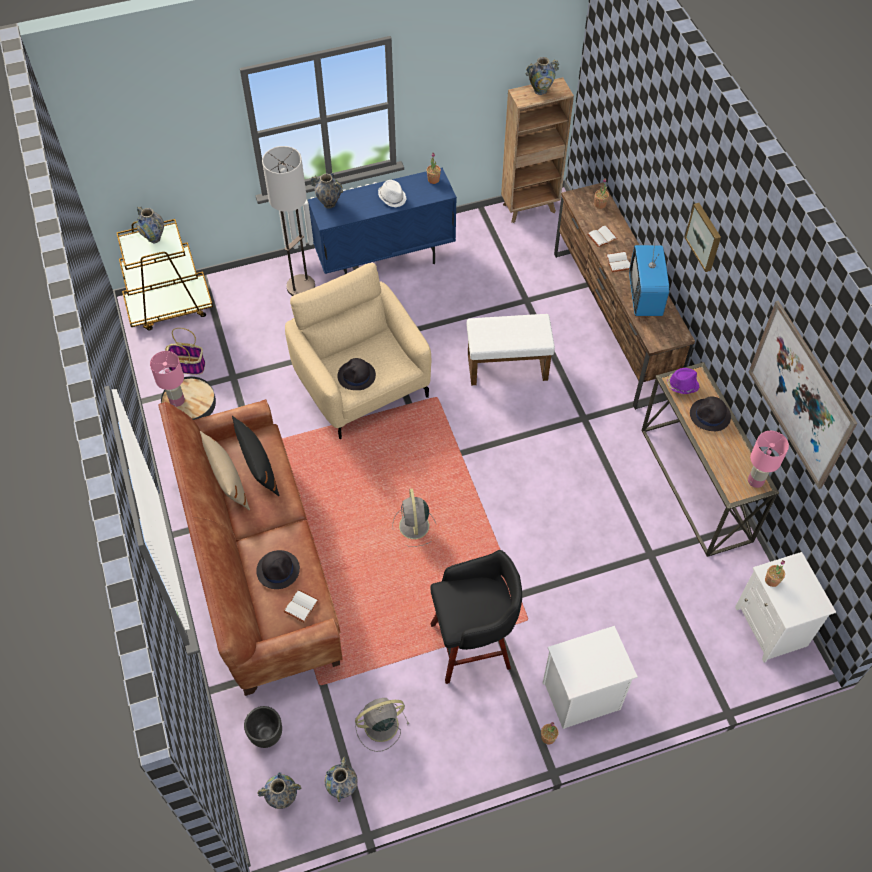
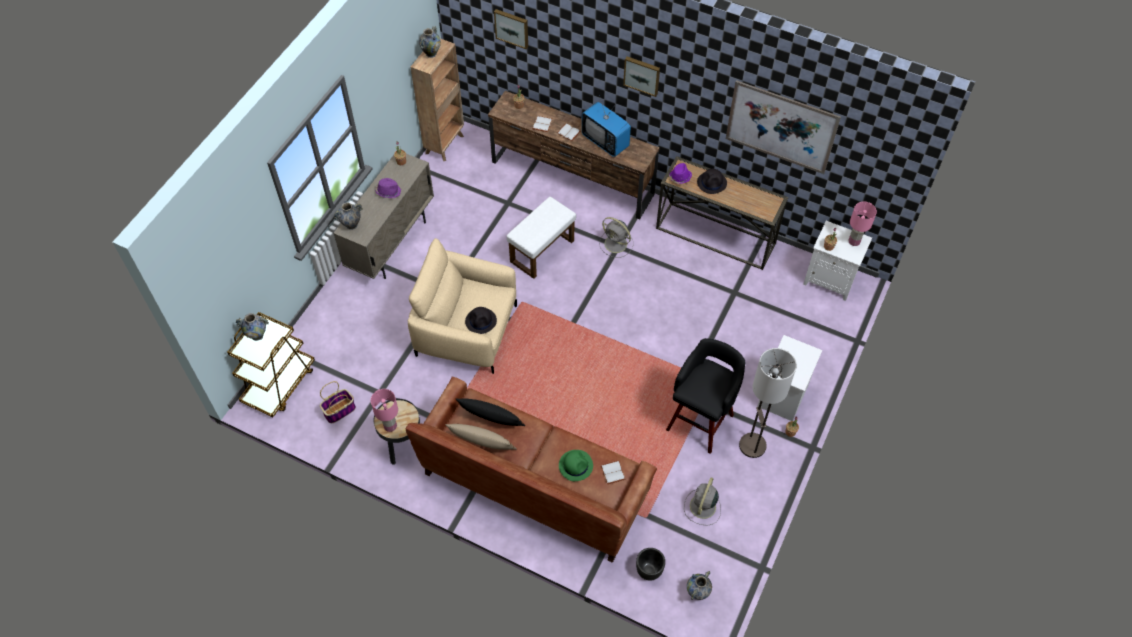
camera: 45 degrees left, 0 degrees up
black hat [256,550,300,589] -> green hat [559,450,593,481]
floor lamp [262,146,315,296] -> floor lamp moved to [739,348,797,458]
blue cabinet [308,168,457,274] -> beige cabinet [334,154,434,279]
vase [325,757,358,802] -> none
white hat [378,180,407,207] -> purple hat [375,178,401,198]
grey fan [392,489,436,547] -> grey fan moved to [599,217,634,258]
pink table lamp [748,431,789,488] -> pink table lamp moved to [848,202,877,246]
none -> picture [494,9,528,49]

